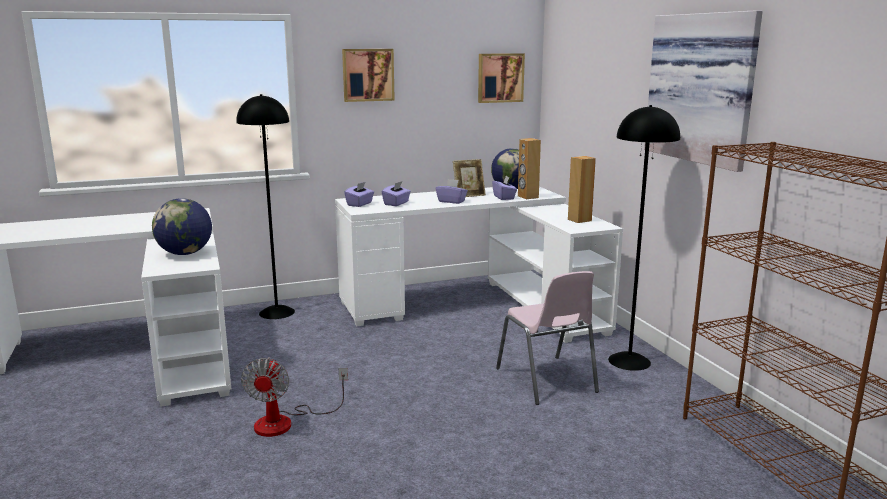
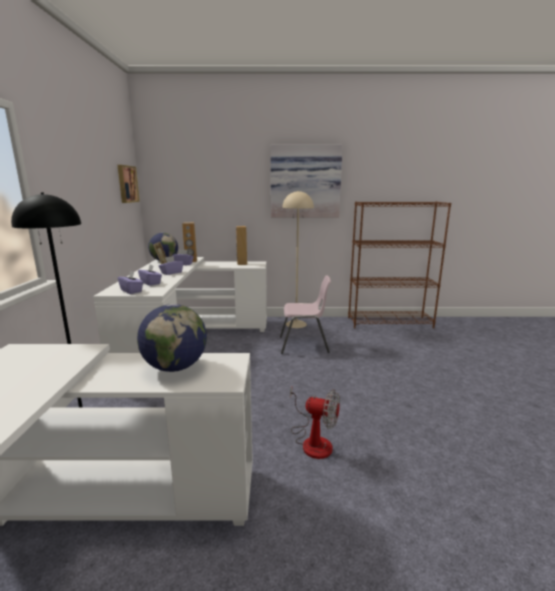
camera: 70 degrees left, 0 degrees up
picture [342,49,395,102] -> none
black floor lamp [608,105,680,371] -> beige floor lamp [283,190,314,328]

